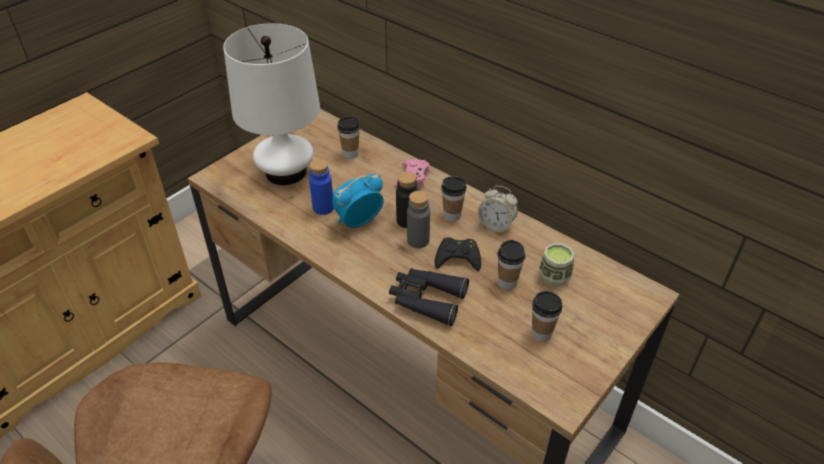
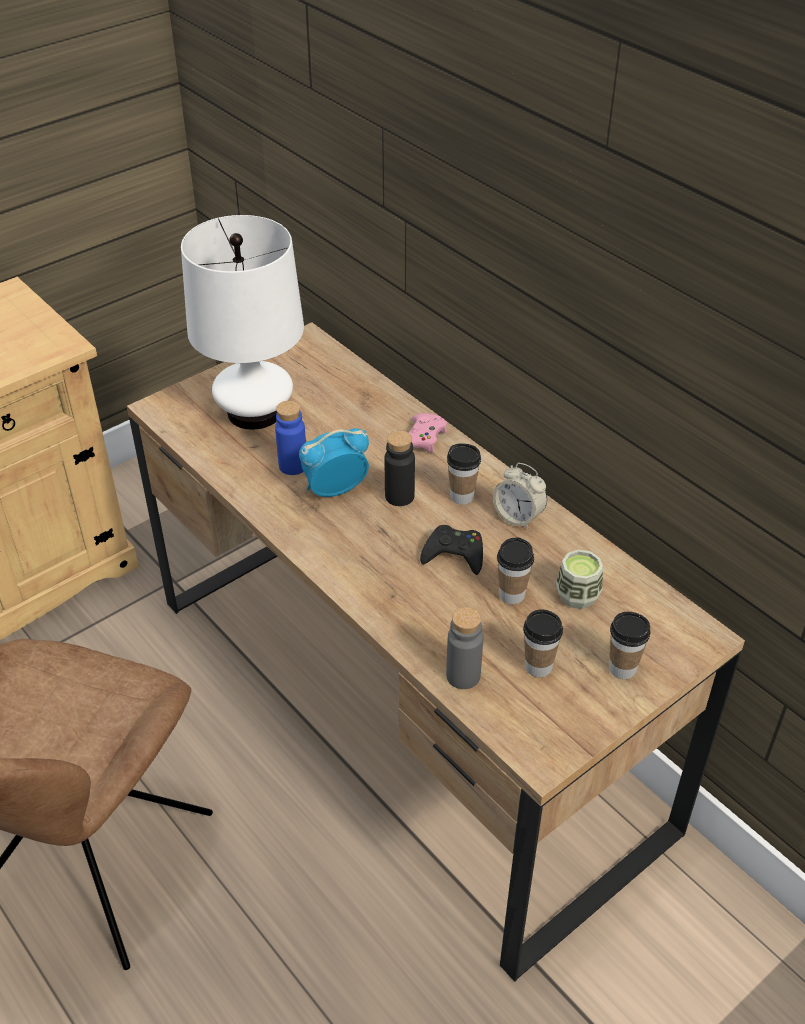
camera: 10 degrees right, 0 degrees up
cup [337,117,360,159] -> cup moved to [609,612,651,679]
black binoculars [389,268,469,326] -> none
grey bottle [407,191,430,248] -> grey bottle moved to [446,607,483,689]

